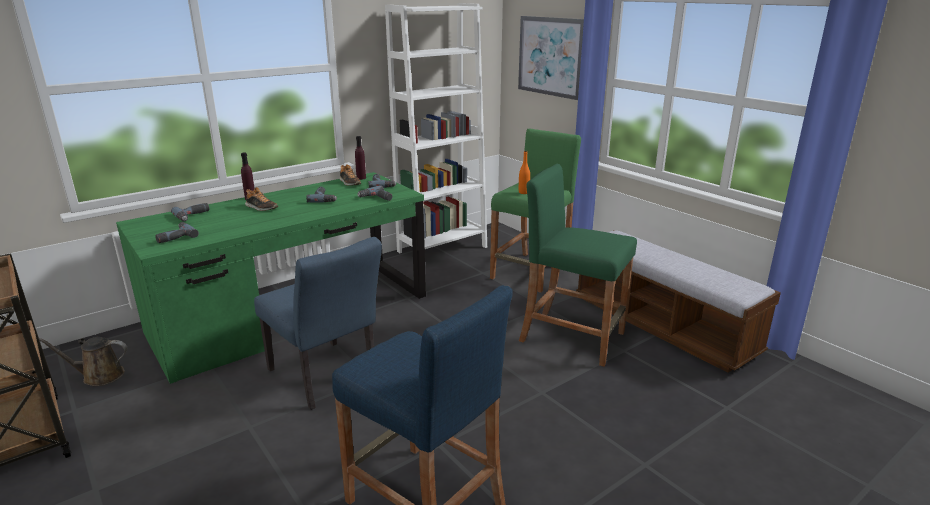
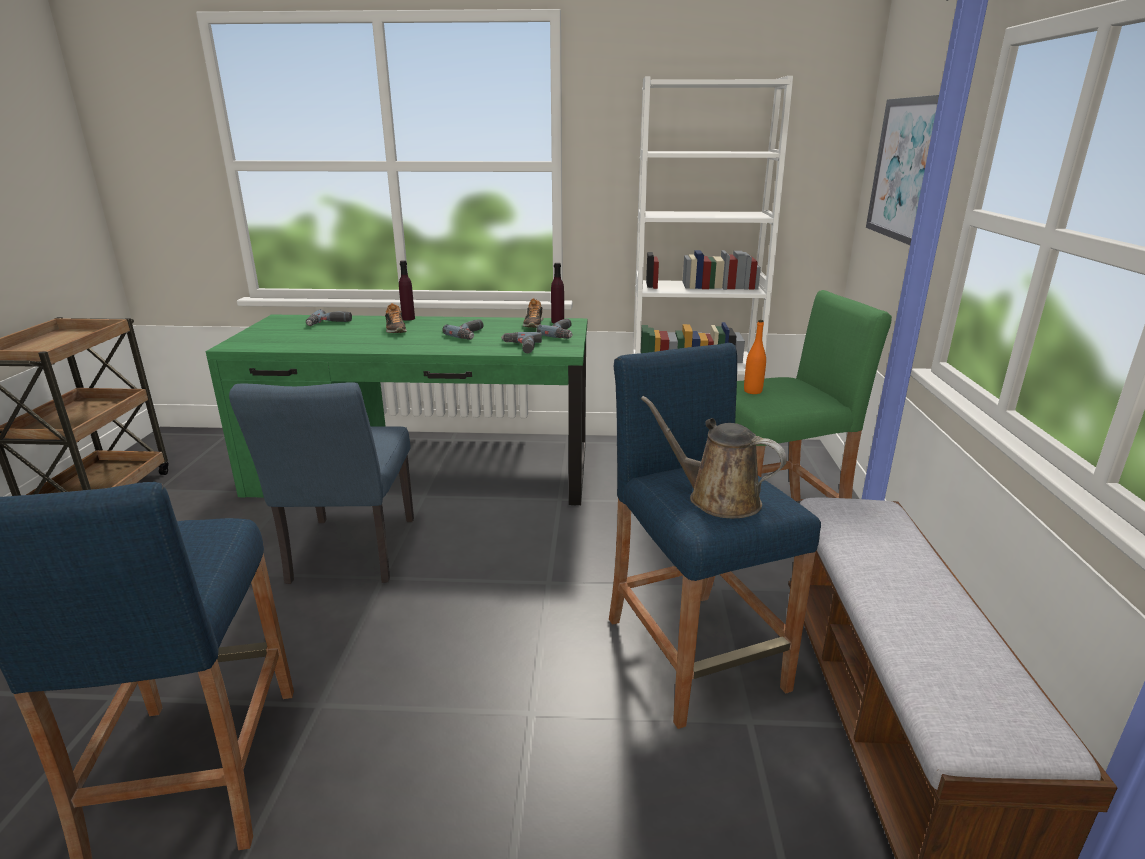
camera: 40 degrees right, 0 degrees up
brown watering can [39,337,128,386] -> brown watering can moved to [641,396,787,518]
power drill [155,222,199,243] -> none
green stool [519,163,637,366] -> blue stool [609,342,821,729]

